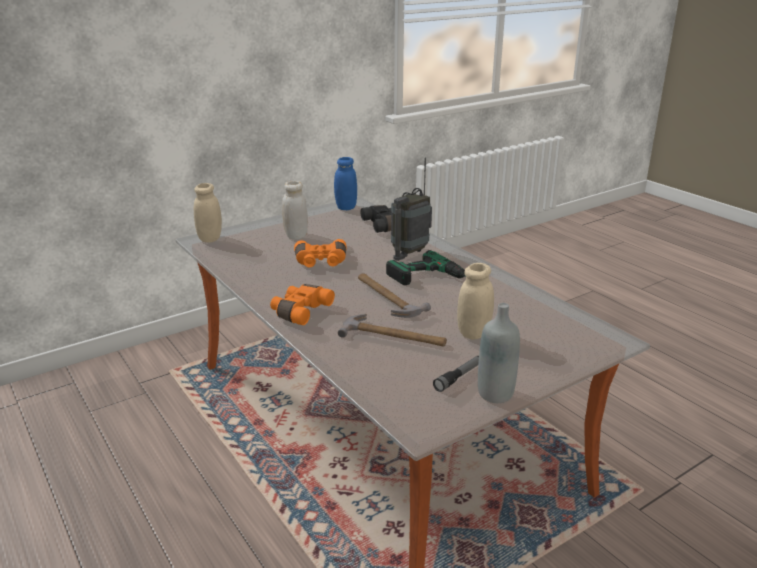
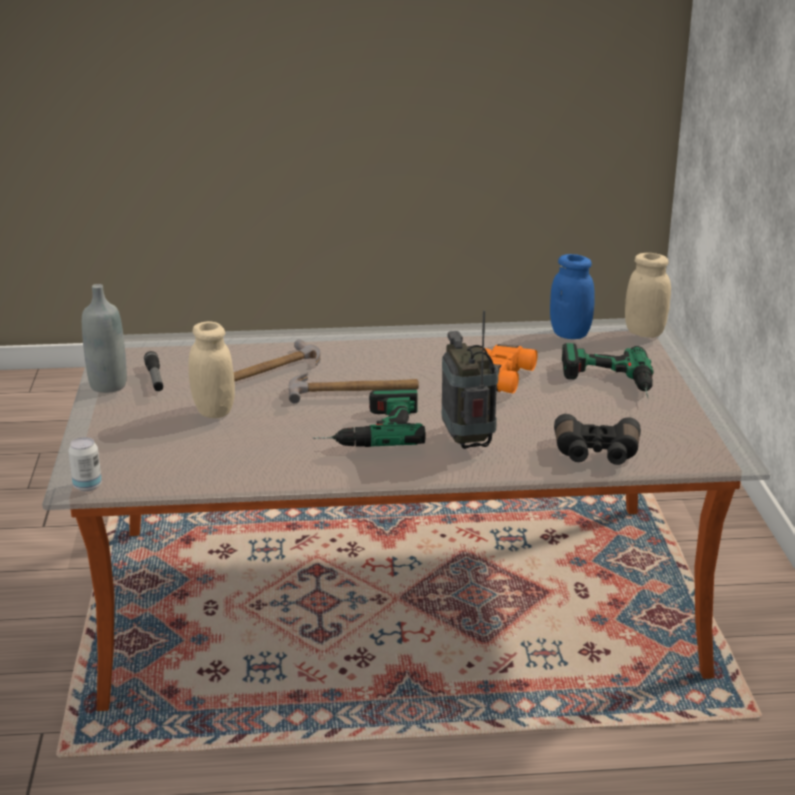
camera: 120 degrees right, 0 degrees up
orange binoculars [270,284,335,325] -> none
white jar [282,181,308,239] -> power drill [562,343,654,397]
blue jar [334,157,357,210] -> blue jar moved to [550,254,595,339]
none -> can [68,437,102,491]

